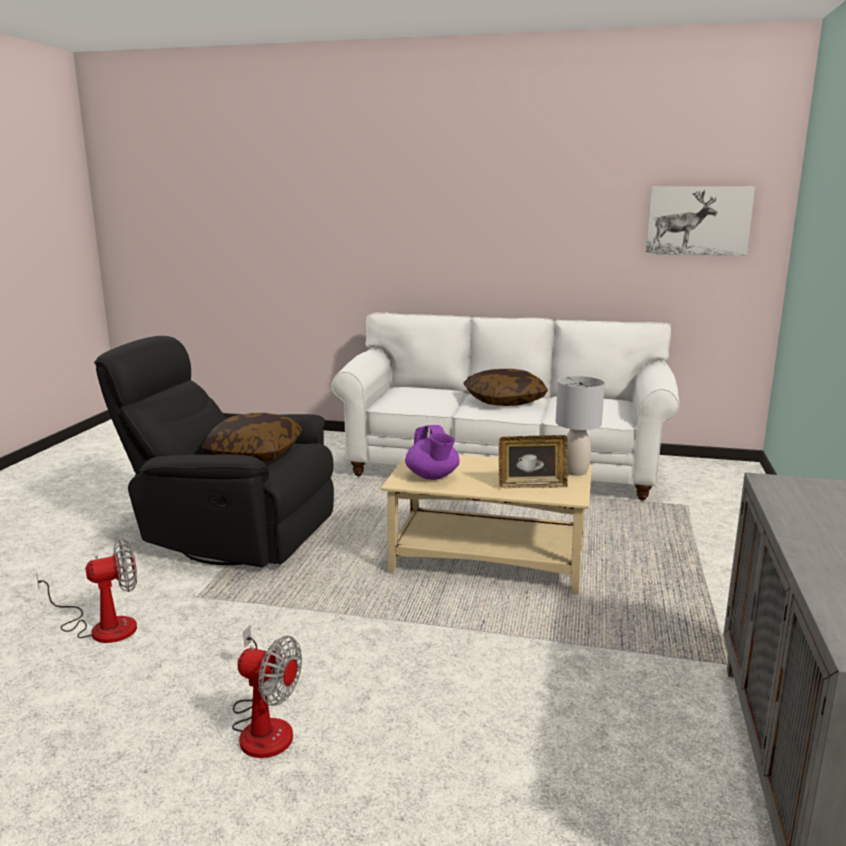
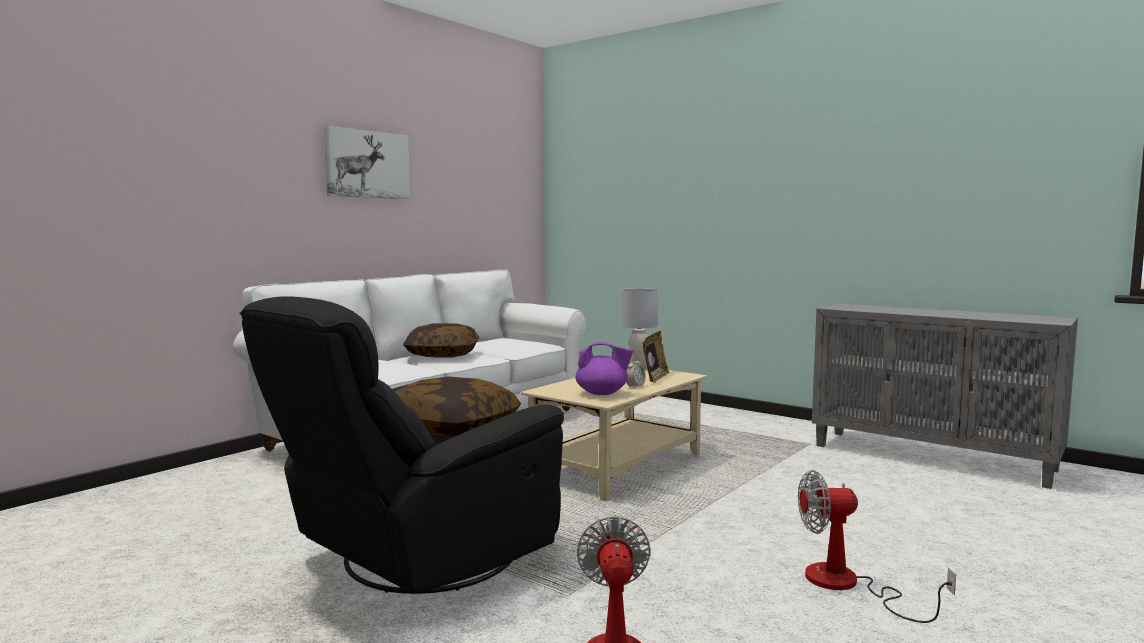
camera: 65 degrees left, 10 degrees down
fan [232,626,302,758] -> fan turned 135 degrees counterclockwise [798,470,956,623]
picture [646,187,755,256] -> picture moved to [324,126,410,199]
none -> alarm clock [626,357,646,388]

